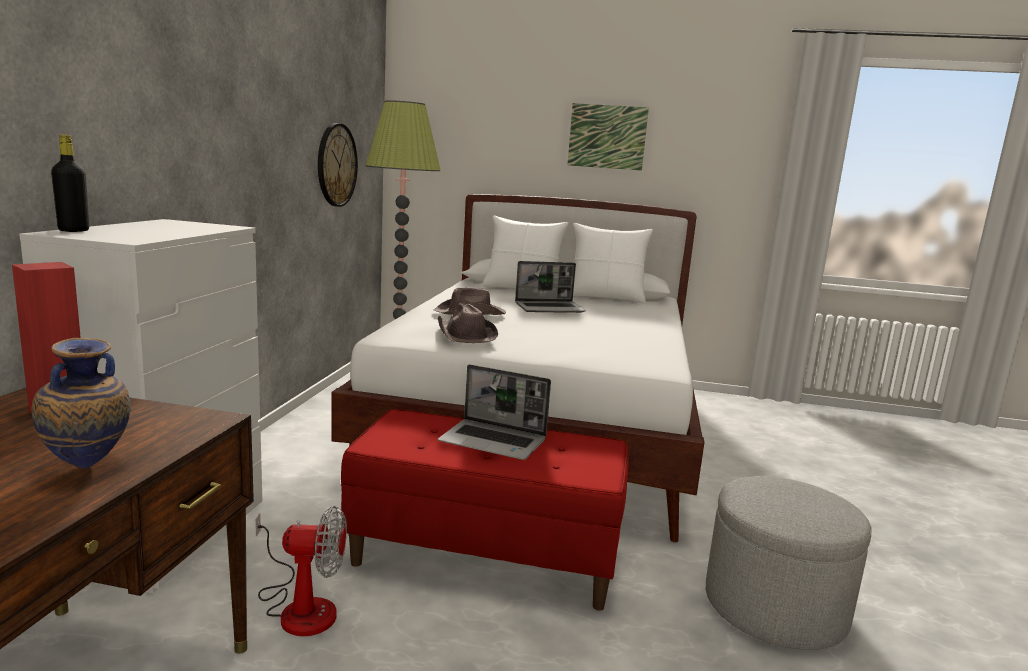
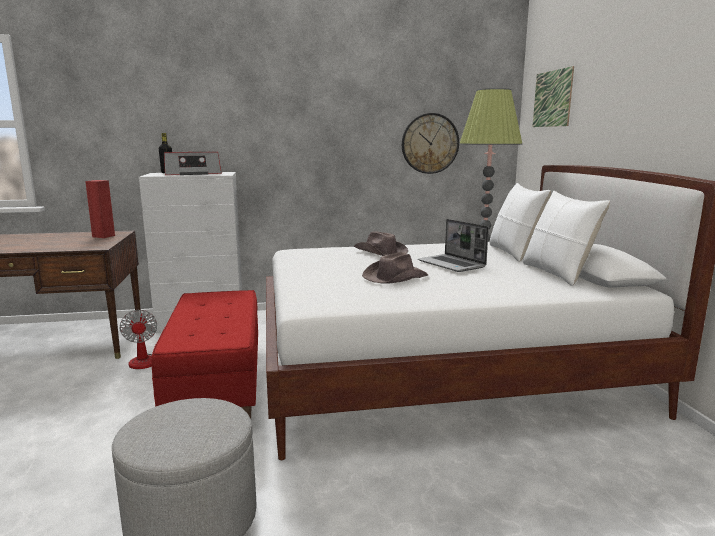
camera: 70 degrees right, 0 degrees up
vase [31,338,131,468] -> none
brown hat [438,303,498,343] -> brown hat moved to [362,252,428,284]
laptop [438,364,551,460] -> none
picture [567,103,649,171] -> picture moved to [532,66,574,127]
none -> radio [164,152,222,175]

